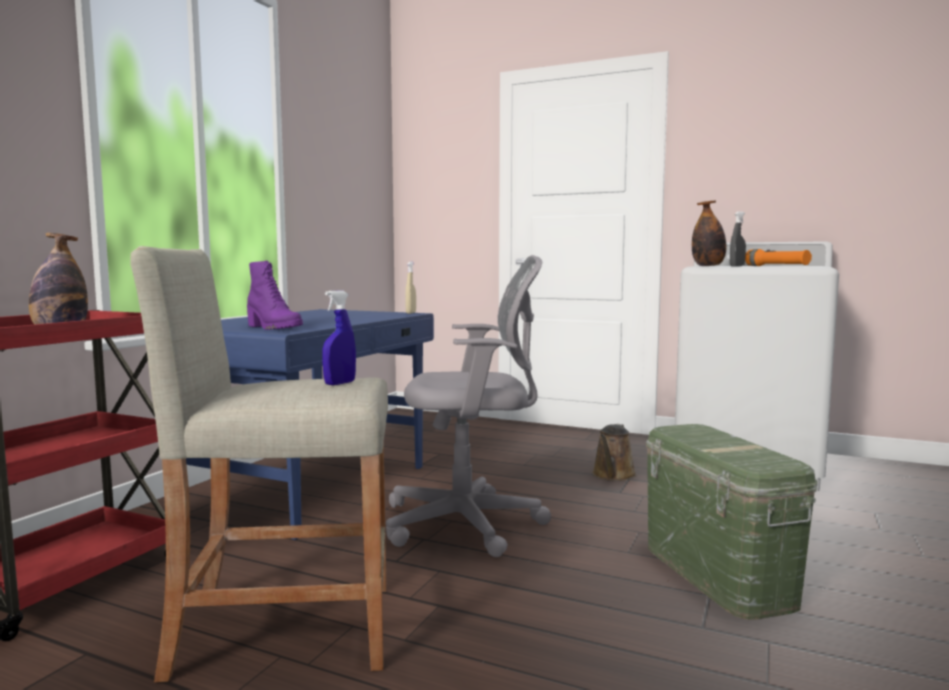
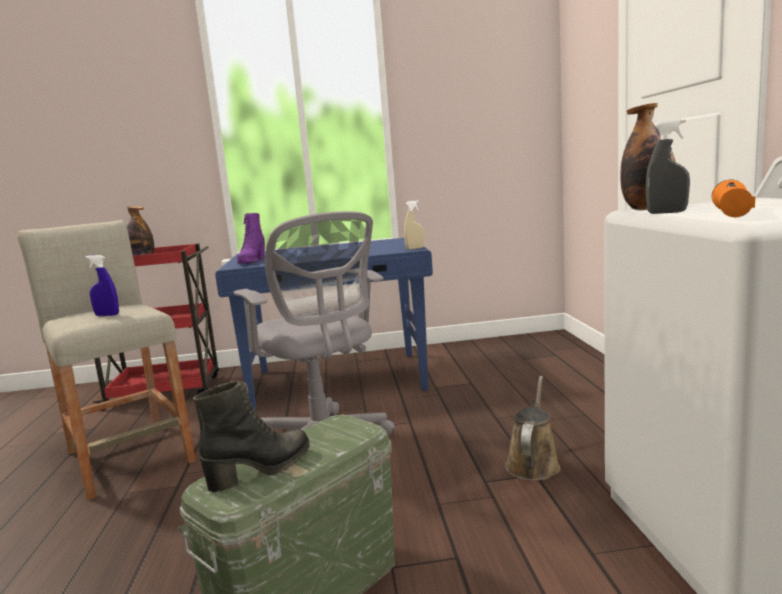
camera: 60 degrees right, 5 degrees up
brown watering can [592,424,637,481] -> brown watering can turned 120 degrees clockwise [505,376,561,481]
none -> black boot [193,381,309,492]

